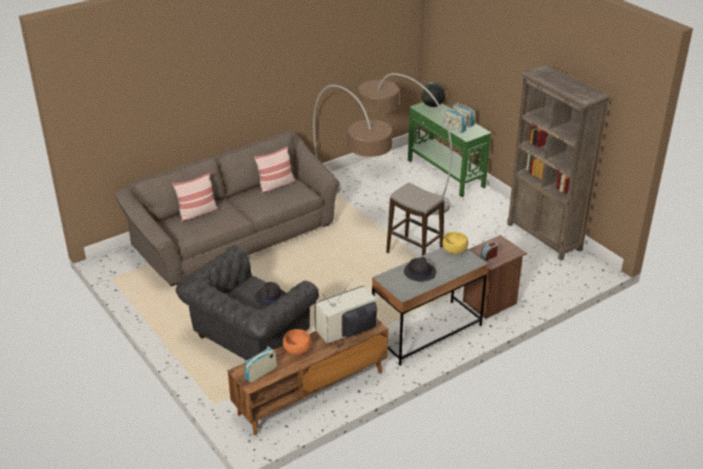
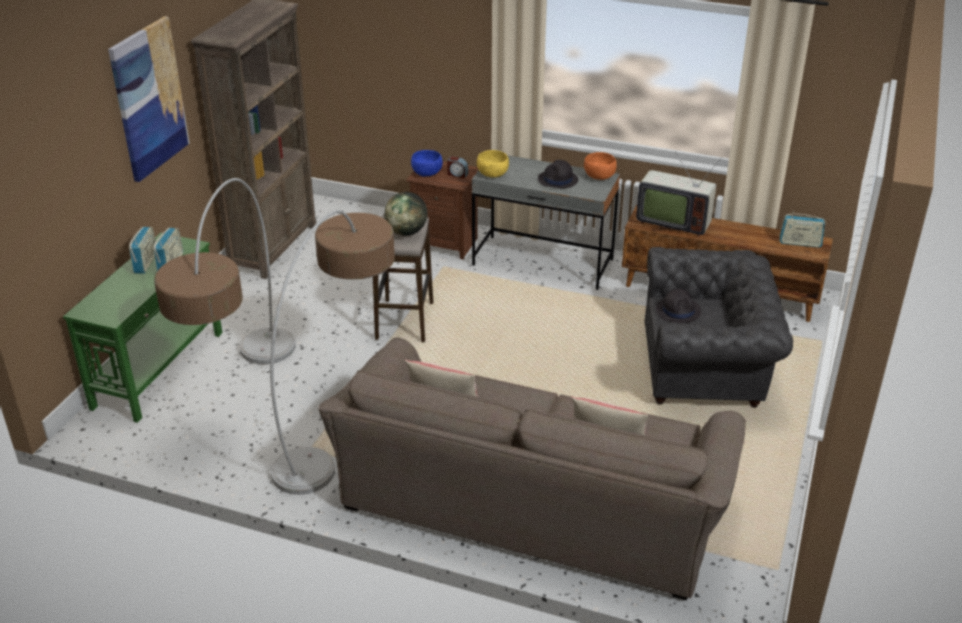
camera: 125 degrees left, 0 degrees up
orange bowl [283,329,311,355] -> orange bowl moved to [584,152,617,180]
globe [421,82,445,107] -> globe moved to [384,192,427,236]
none -> picture [108,16,190,182]
none -> blue bowl [411,150,443,177]

